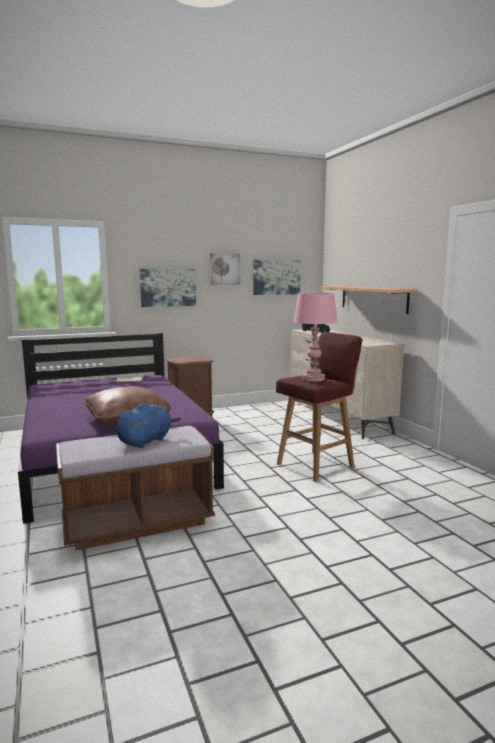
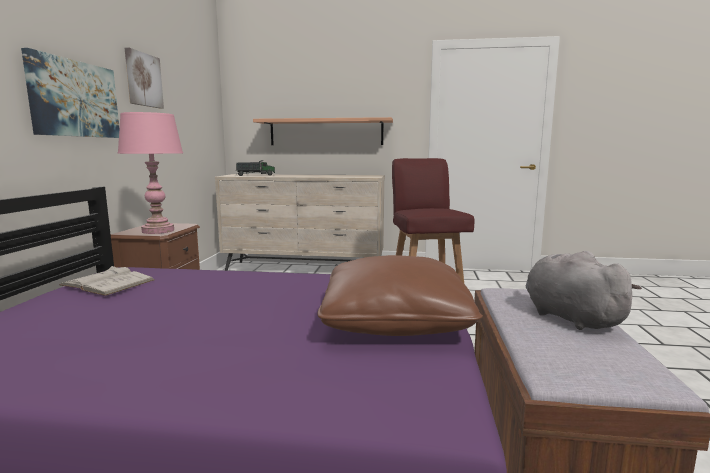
camera: 60 degrees left, 0 degrees up
blue plush toy [117,403,181,448] -> grey plush toy [526,251,642,330]
picture [253,260,301,295] -> none
pink table lamp [293,292,338,381] -> pink table lamp moved to [118,112,183,234]

